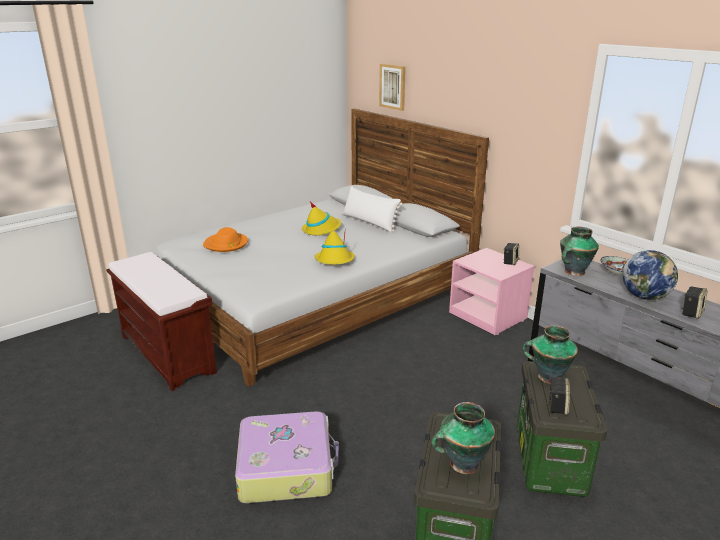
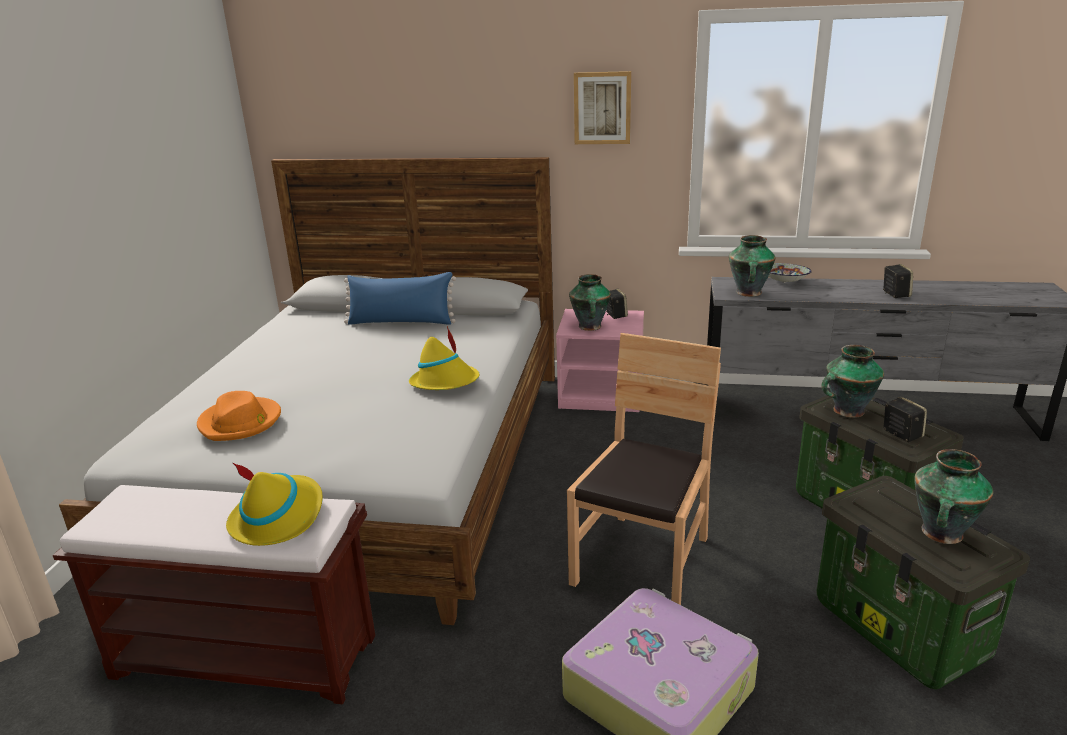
camera: 40 degrees left, 0 degrees up
yellow hat [302,202,341,235] -> yellow hat moved to [226,463,323,546]
white pillow [342,186,403,232] -> blue pillow [344,272,456,325]
picture [379,64,406,111] -> picture moved to [574,71,631,144]
globe [622,250,678,300] -> none
none -> brown chair [567,333,721,605]
none -> vase [569,274,611,331]

